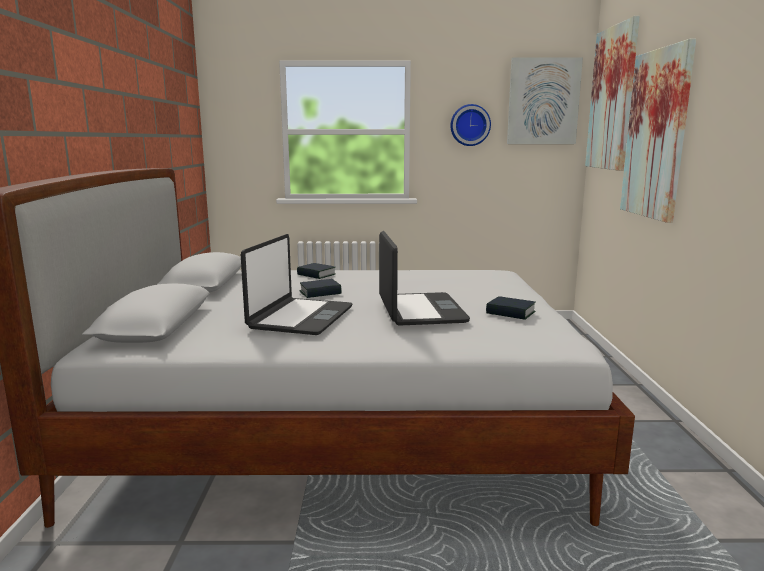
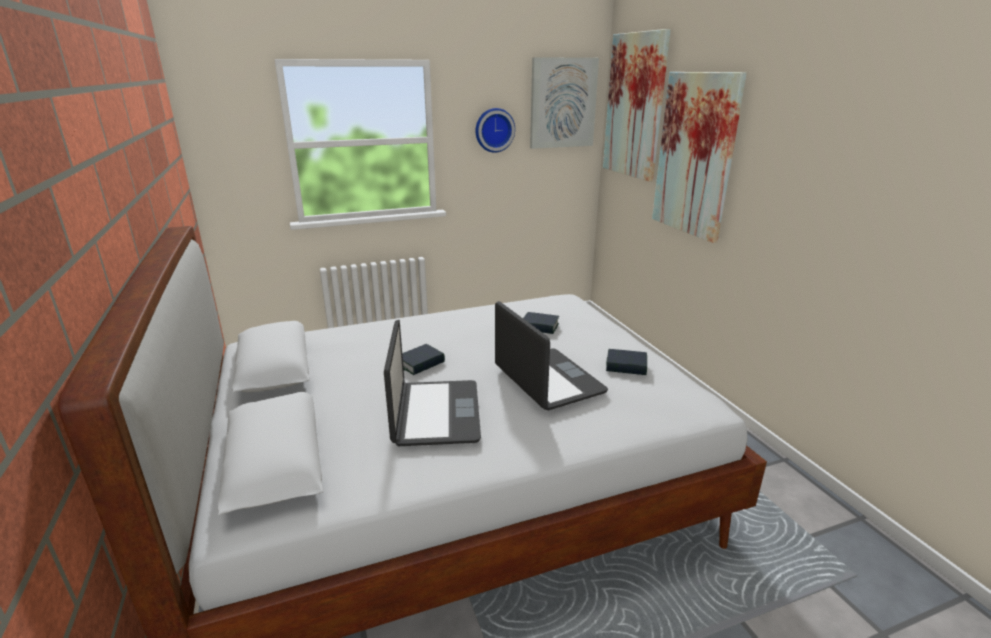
camera: 20 degrees left, 10 degrees up
book [297,263,335,279] -> book moved to [523,312,559,334]

